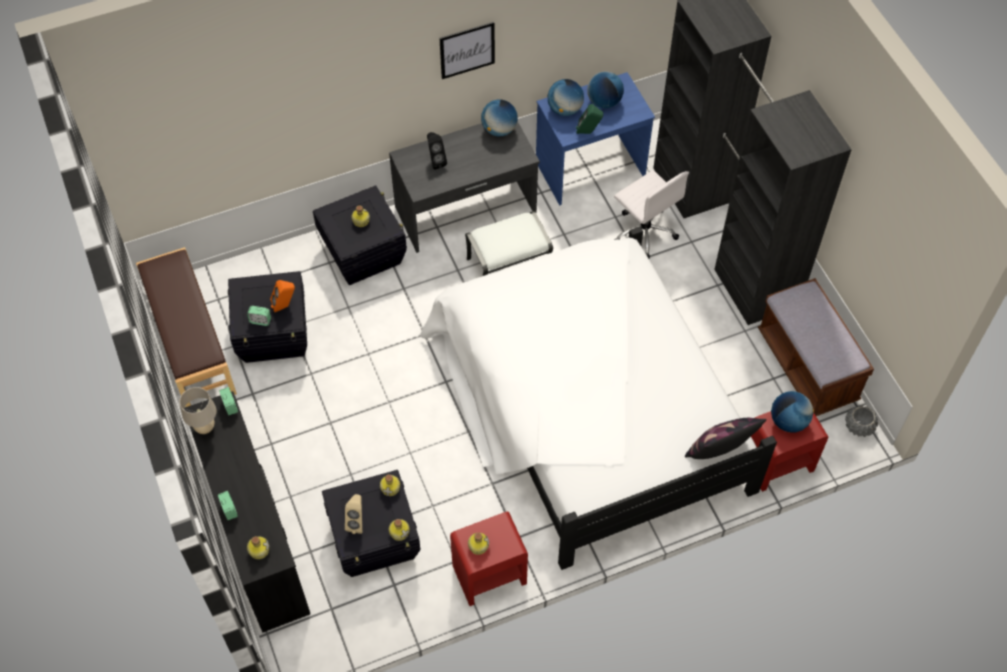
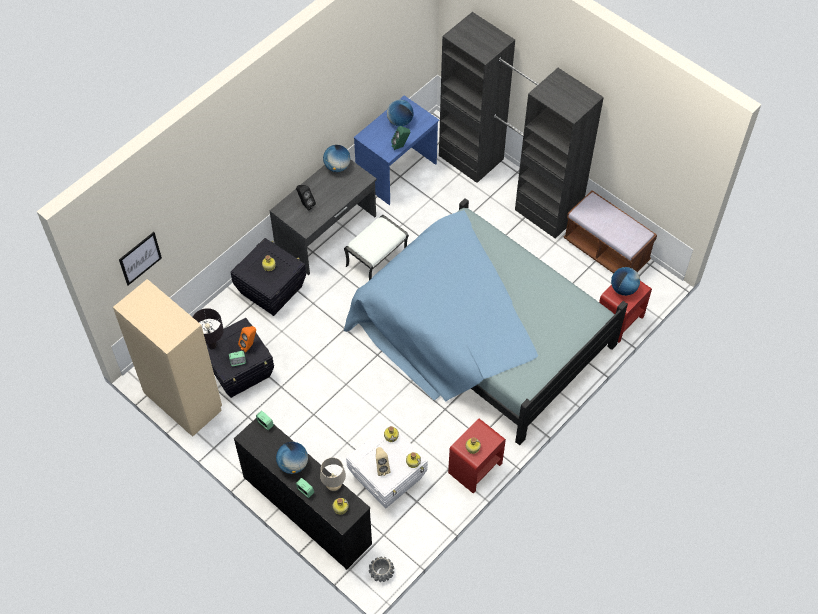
camera: 25 degrees left, 0 degrees up
brown bench [136,247,237,407] -> beige wardrobe [113,279,222,437]
beige table lamp [179,387,216,434] -> beige table lamp moved to [320,457,346,491]
black storage box [322,470,420,577] -> white storage box [346,423,428,509]
white bed [420,227,777,570] -> blue bed [344,198,628,445]
picture [440,22,495,79] -> picture moved to [119,232,162,285]
globe [548,79,584,116] -> globe moved to [276,442,308,474]
white office chair [614,170,689,259] -> none
pillow [685,418,767,459] -> none
grey planter [845,406,878,437] -> grey planter moved to [369,556,395,582]
none -> black table lamp [193,308,224,349]

